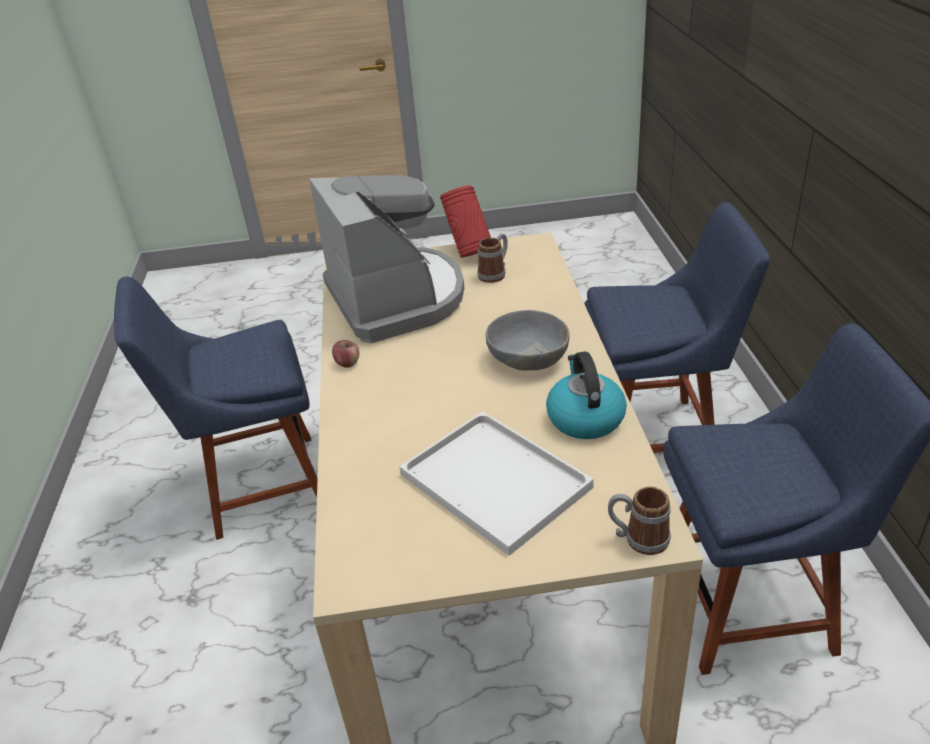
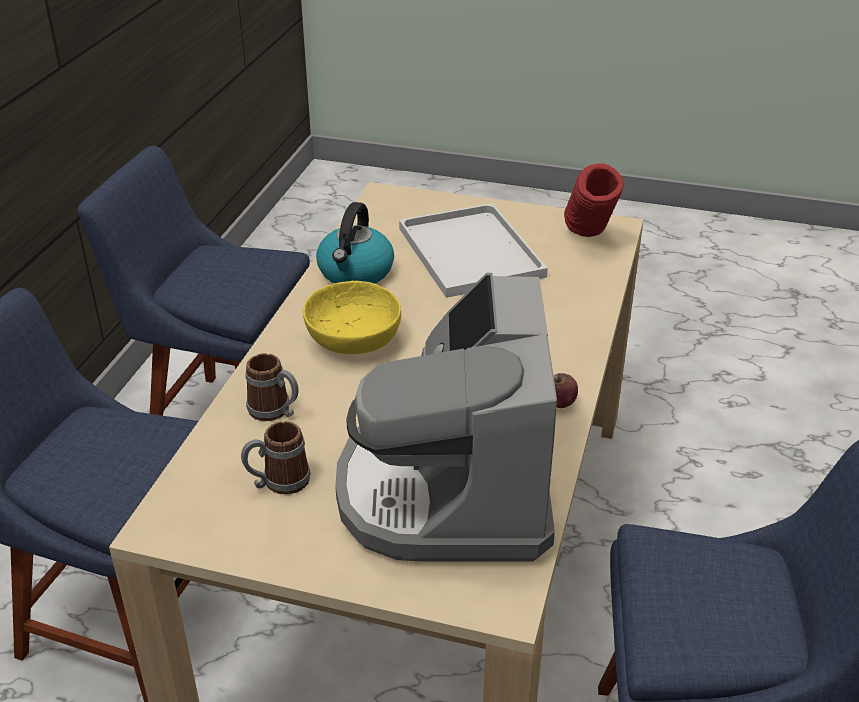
camera: 160 degrees left, 0 degrees up
red vase [440,185,491,258] -> red vase moved to [564,163,624,237]
grey bowl [486,310,569,371] -> yellow bowl [303,281,401,354]
mug [608,487,671,555] -> mug moved to [245,353,299,421]

